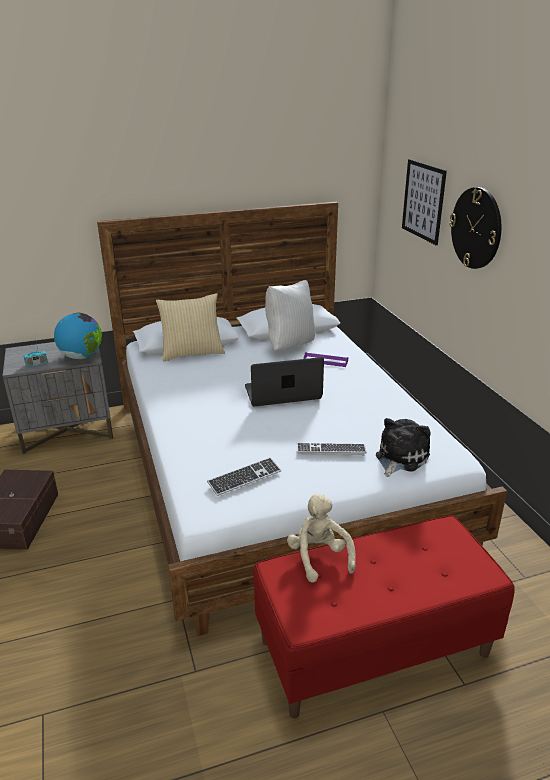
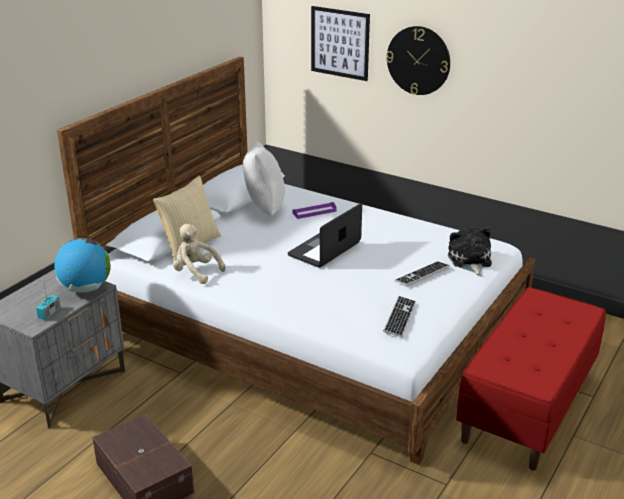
camera: 40 degrees left, 0 degrees up
beige plush toy [287,494,356,583] -> beige plush toy moved to [173,224,226,284]

